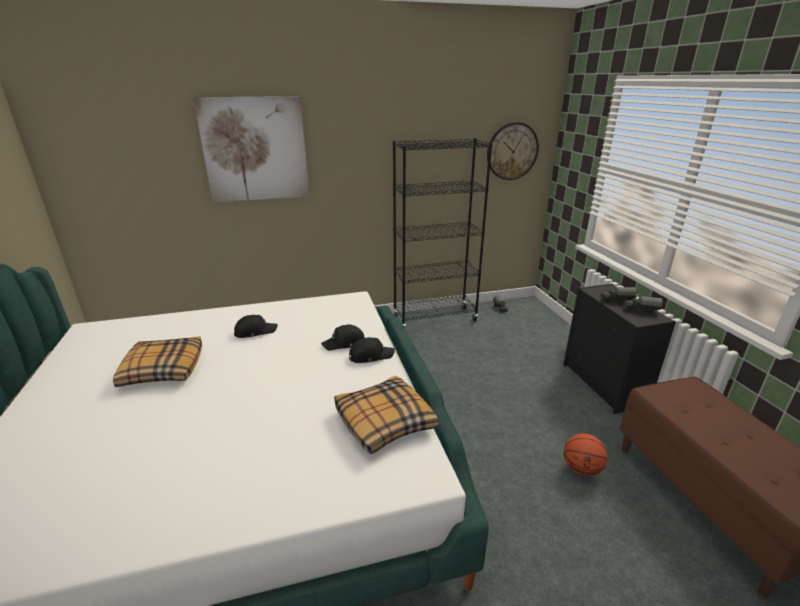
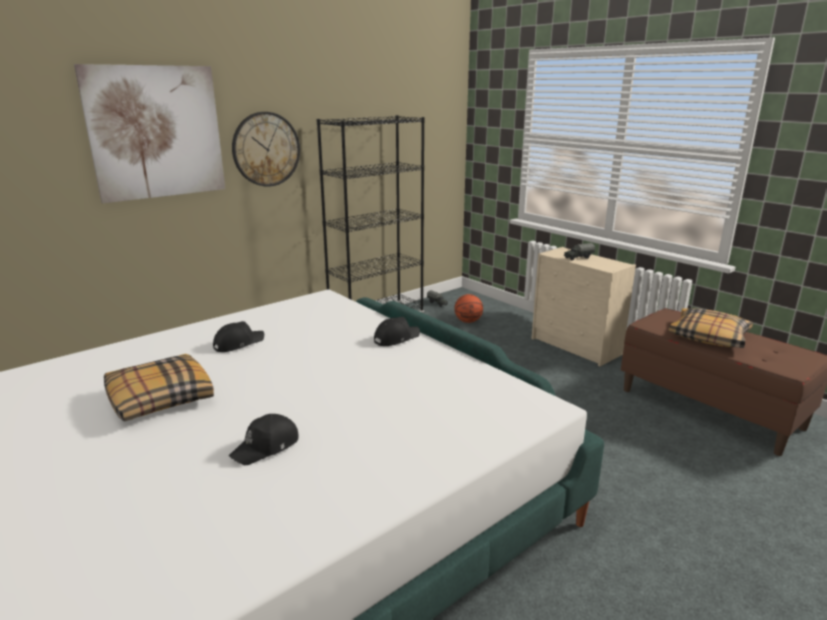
camera: 25 degrees left, 5 degrees down
black cap [321,324,365,351] -> black cap moved to [229,414,298,465]
pillow [334,376,439,454] -> pillow moved to [668,308,753,348]
wall clock [487,122,539,180] -> wall clock moved to [232,112,300,187]
black dresser [563,284,676,414] -> beige dresser [531,247,636,366]
basketball [564,433,608,476] -> basketball moved to [454,294,483,323]
toy truck [623,296,663,314] -> none

